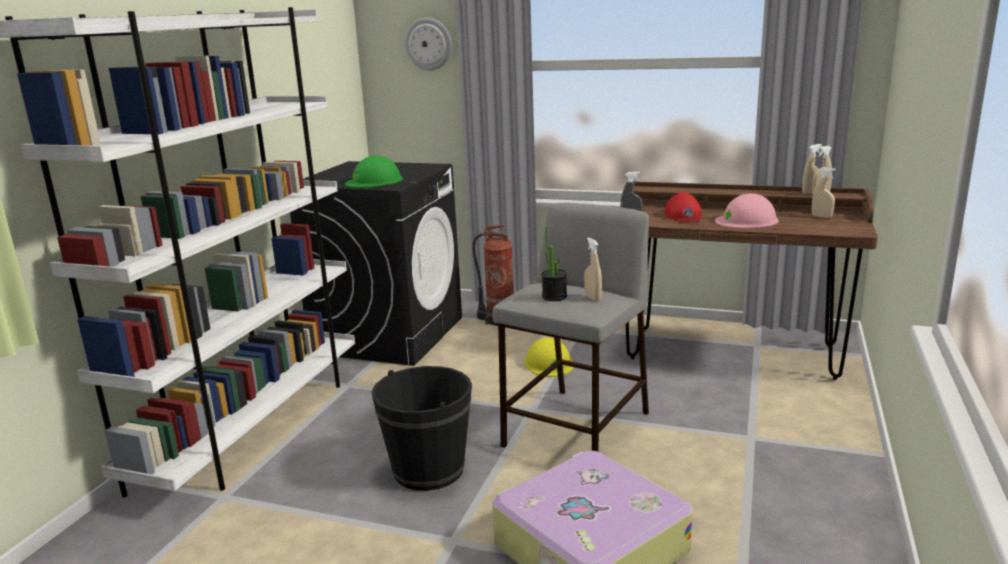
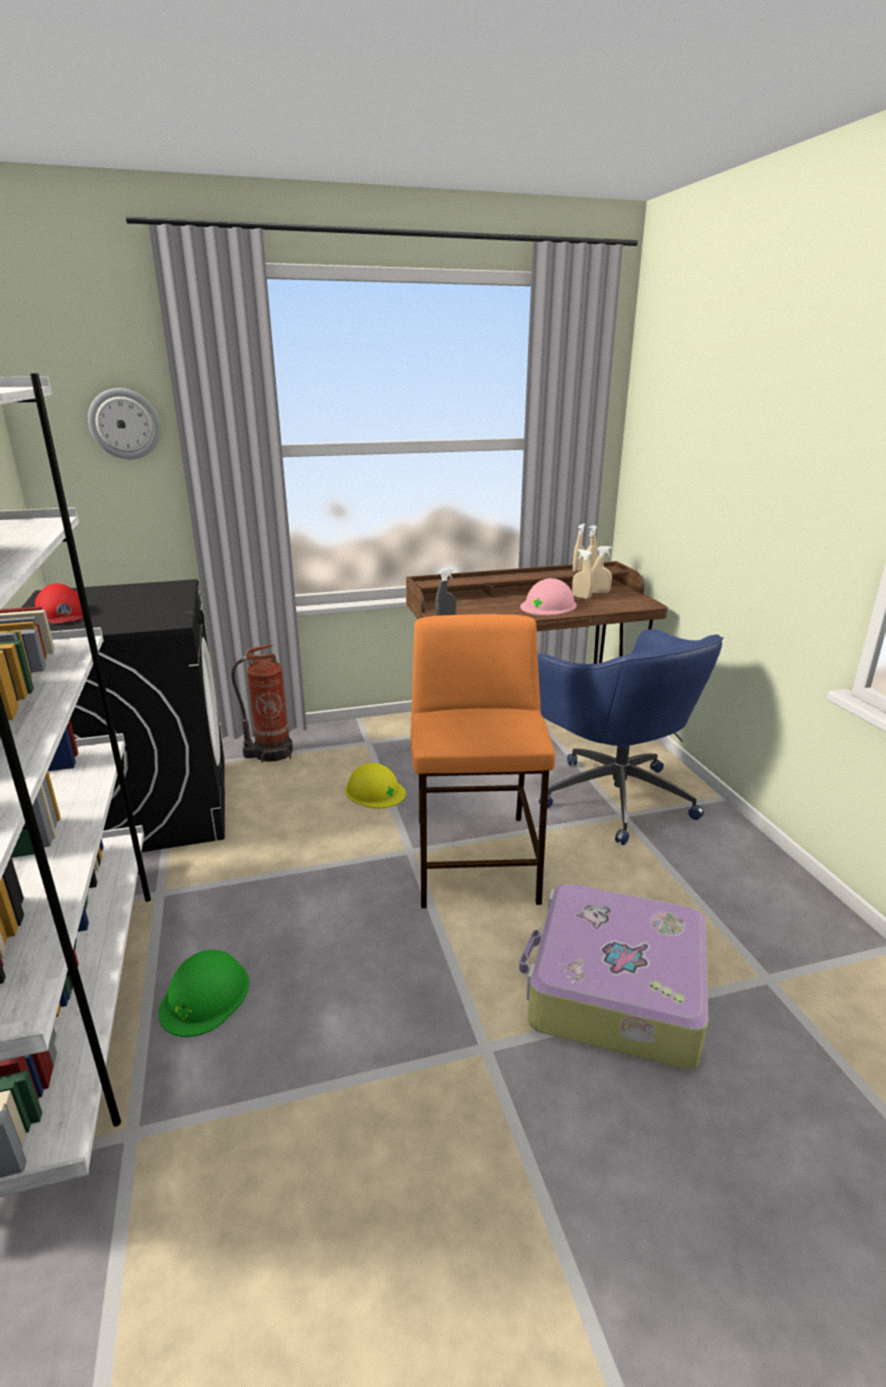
camera: 35 degrees left, 5 degrees up
green hard hat [345,155,403,188] -> green hard hat moved to [158,950,249,1037]
black bucket [372,366,472,491] -> none
grey stool [493,202,649,452] -> orange stool [411,614,555,908]
potted plant [542,226,567,301] -> none
beige spray bottle [584,238,602,301] -> beige spray bottle moved to [572,549,593,599]
red cap [665,192,702,222] -> red cap moved to [35,583,83,624]
none -> blue office chair [537,629,723,845]

